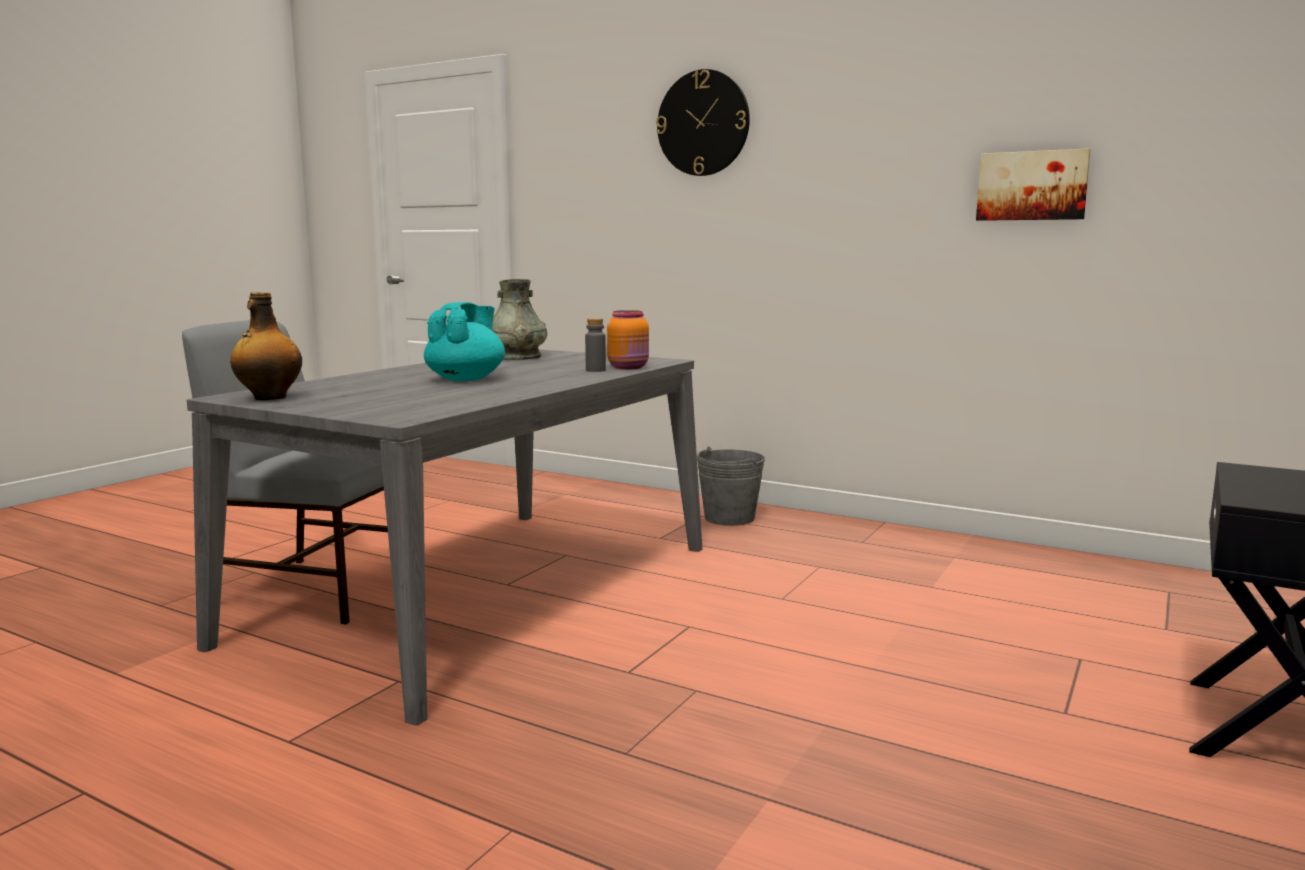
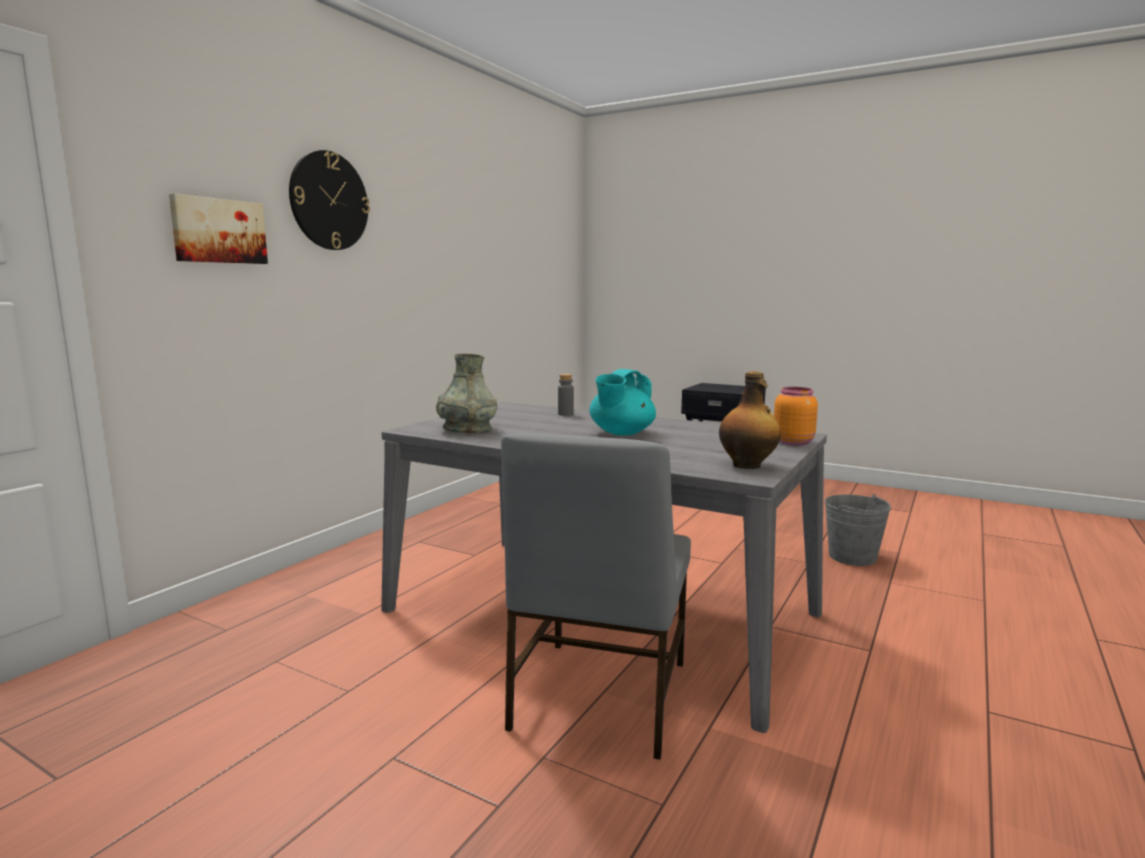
camera: 90 degrees left, 0 degrees up
turquoise teapot [424,302,505,381] -> turquoise teapot turned 75 degrees counterclockwise [589,369,656,436]
orange jar [607,310,649,369] -> orange jar moved to [774,387,818,446]
grey bucket [697,447,765,526] -> grey bucket moved to [825,494,891,566]
picture [976,149,1091,221] -> picture moved to [169,194,268,264]

